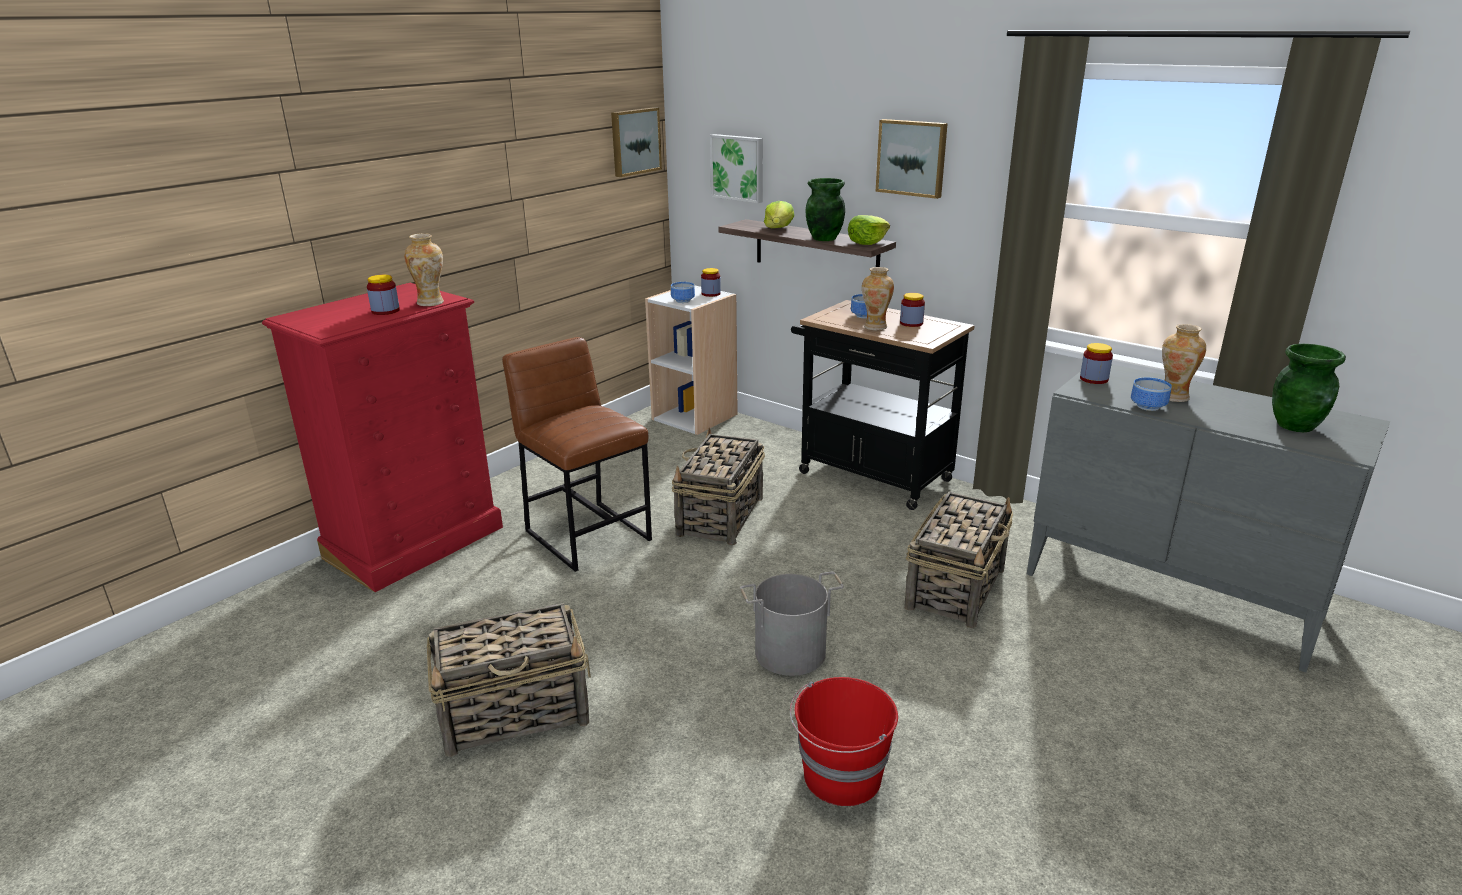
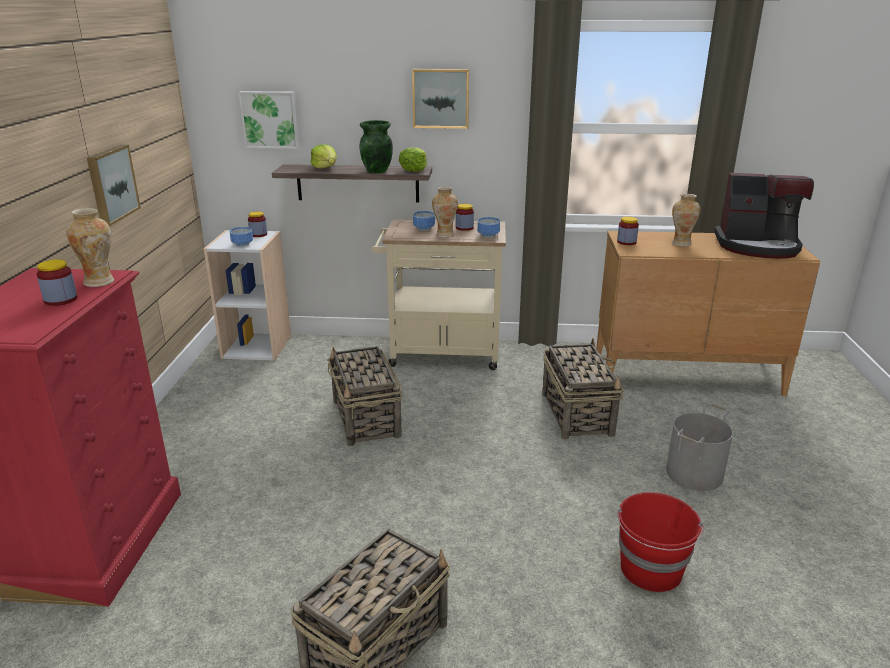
camera: 35 degrees left, 0 degrees up
brown chair [502,337,652,572] -> none
picture [611,107,662,177] -> picture moved to [87,145,141,227]
grey bucket [740,572,844,676] -> grey bucket moved to [666,403,733,491]
black cart [791,300,975,510] -> beige cart [371,219,506,370]
grey cabinet [1027,364,1390,673] -> brown cabinet [596,231,820,396]
bowl [1131,377,1172,411] -> bowl moved to [477,217,500,238]
green vase [1272,344,1346,432] -> coffee machine [714,173,814,259]

